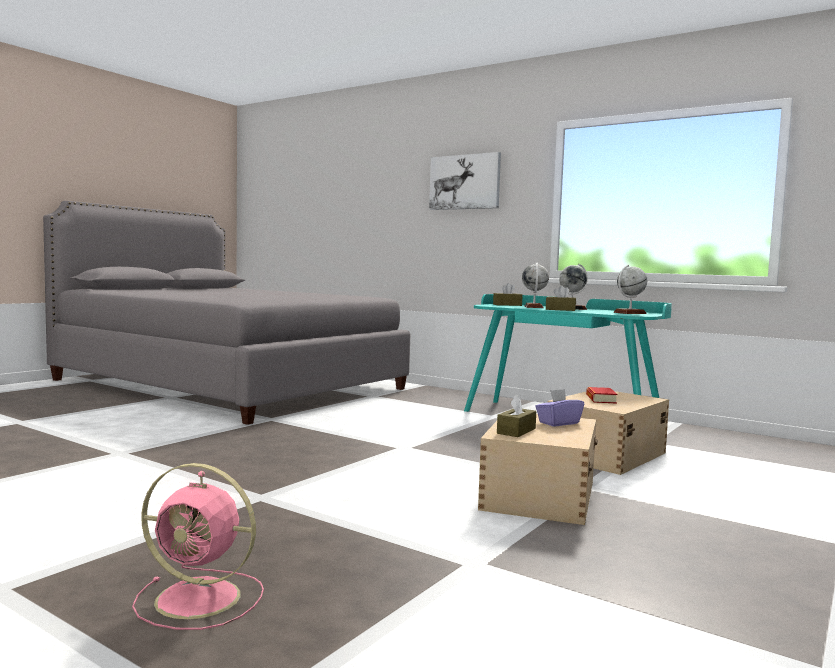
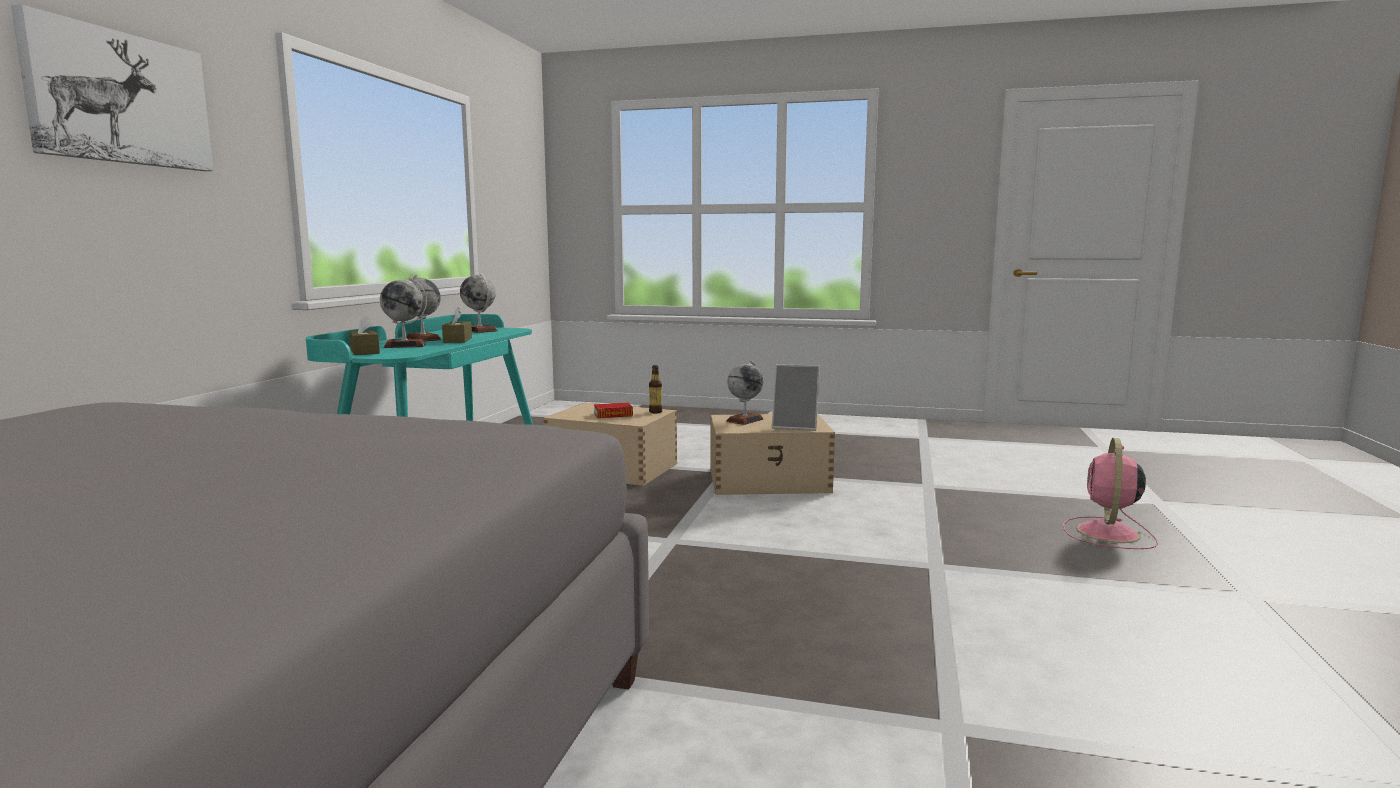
camera: 110 degrees left, 5 degrees up
pink fan [132,463,264,630] -> pink fan turned 150 degrees counterclockwise [1063,438,1158,549]
brown tissue box [497,394,536,437] -> picture frame [772,364,820,431]
purple tissue box [535,389,584,426] -> globe [726,361,764,425]
none -> bottle [649,365,662,413]

